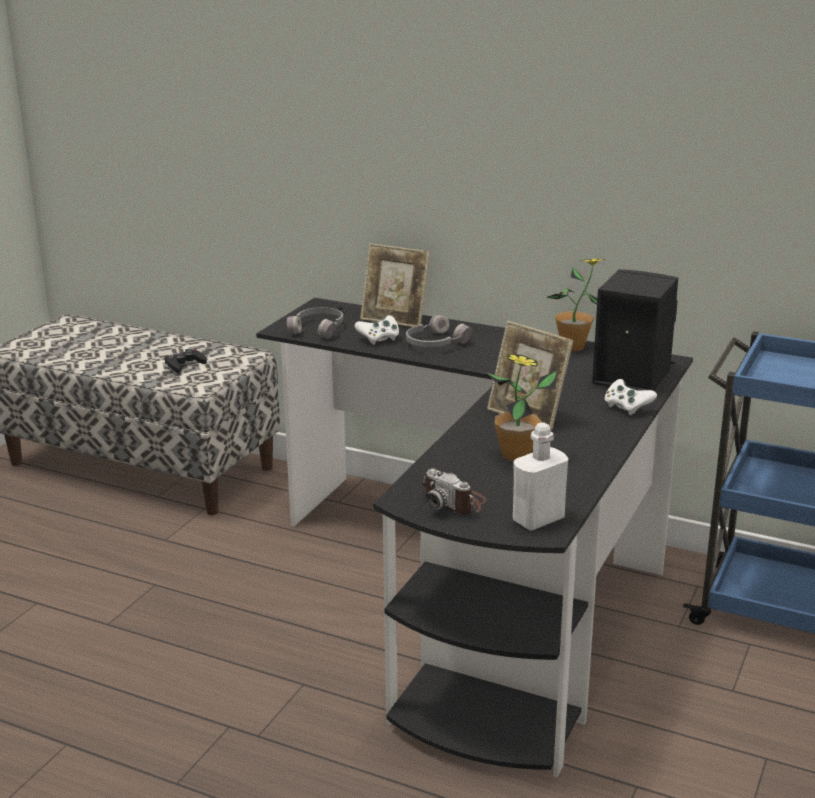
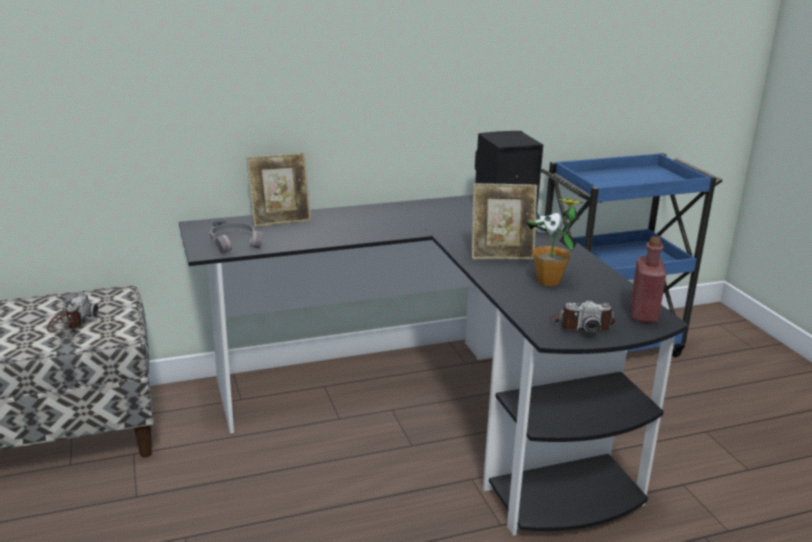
camera: 45 degrees left, 0 degrees up
black game controller [164,349,207,373] -> camera [47,292,98,333]
white game controller [355,315,399,345] -> none
grey headphones [406,315,472,347] -> none
white bottle [513,422,568,531] -> red bottle [630,236,666,323]
potted plant [546,259,607,351] -> none

